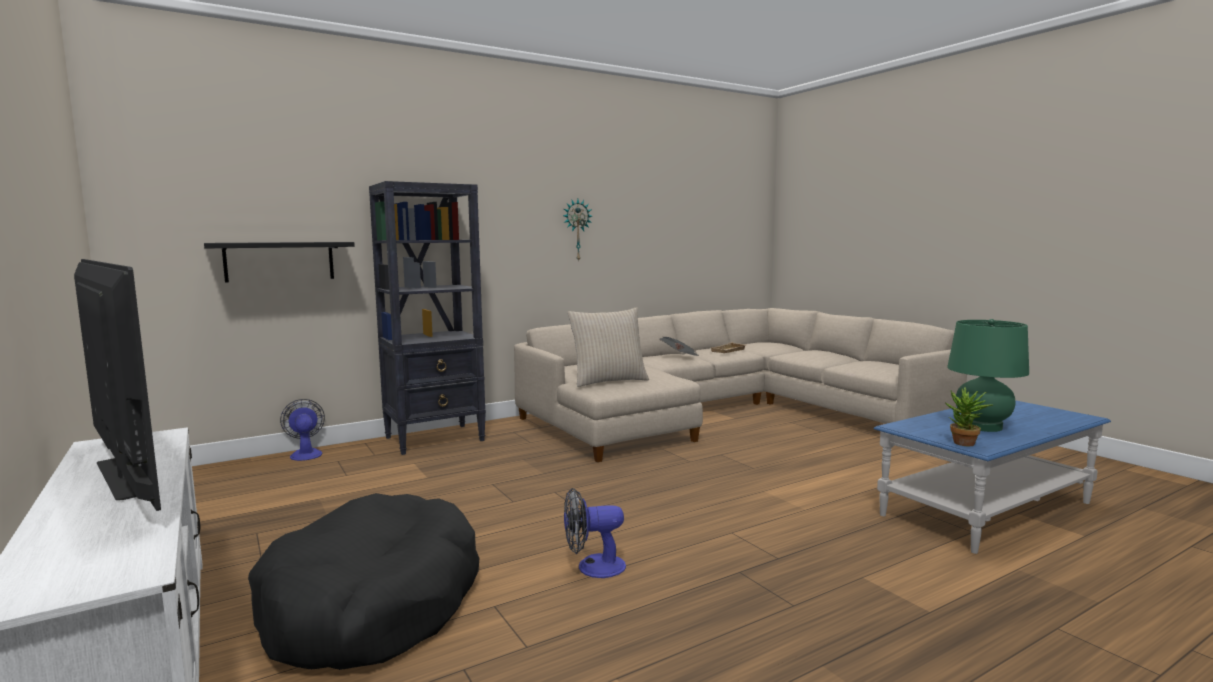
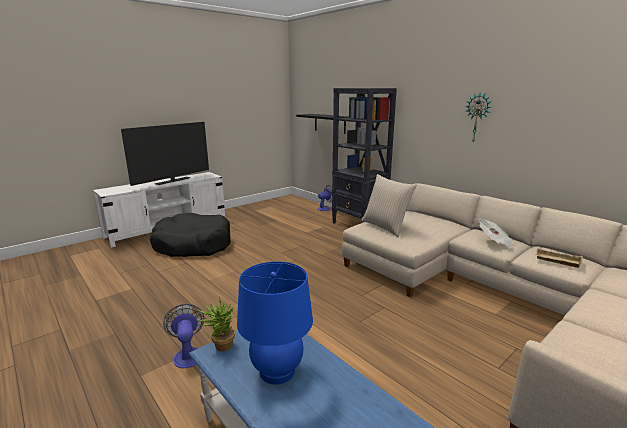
camera: 80 degrees right, 10 degrees up
fan [564,488,626,578] -> fan moved to [163,304,204,368]
green table lamp [947,319,1029,432] -> blue table lamp [237,262,313,385]

